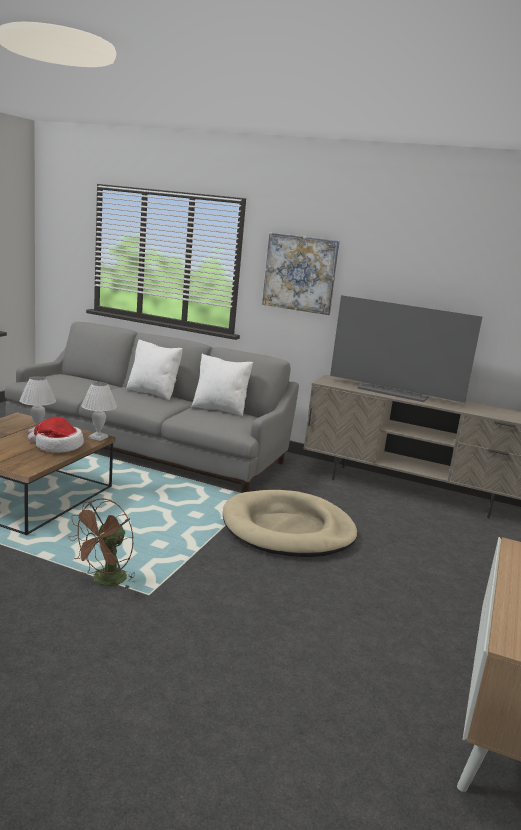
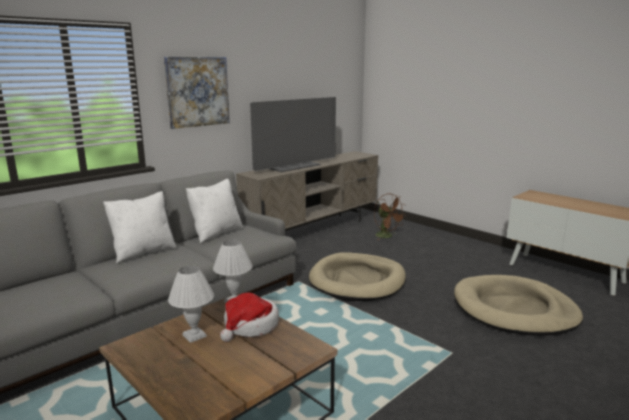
camera: 65 degrees left, 0 degrees up
brown fan [68,498,135,590] -> brown fan moved to [374,194,406,240]
none -> beige dog bed [454,275,583,336]

